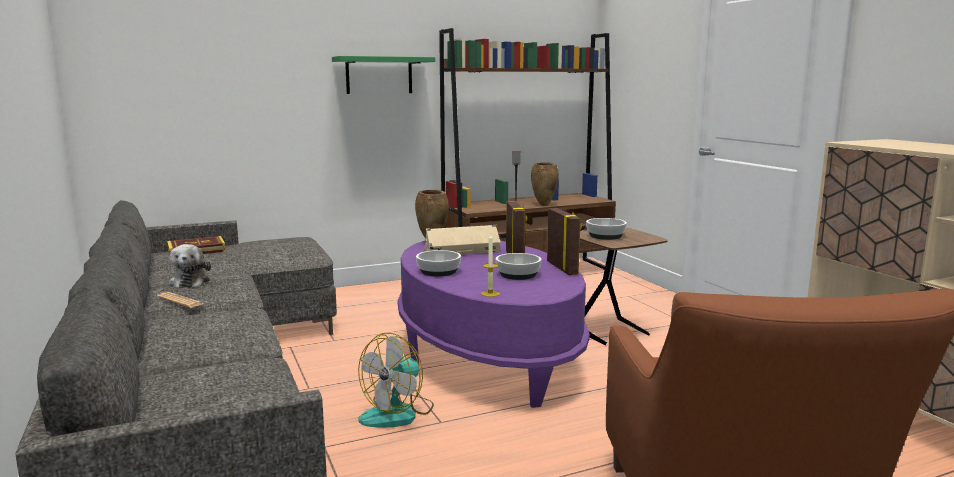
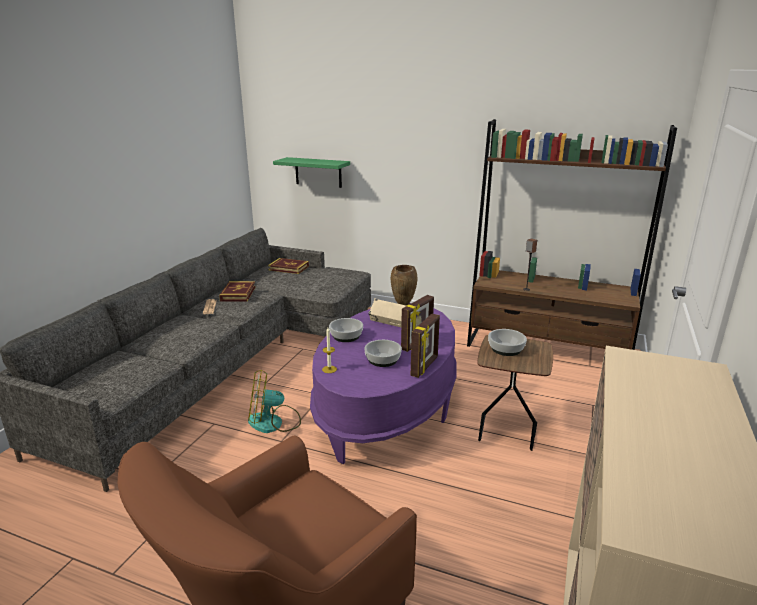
camera: 45 degrees right, 10 degrees up
plush toy [169,244,211,288] -> book [219,281,255,302]
green shelf [332,56,435,94] -> green shelf moved to [273,157,350,188]
brown vase [531,162,559,206] -> none

